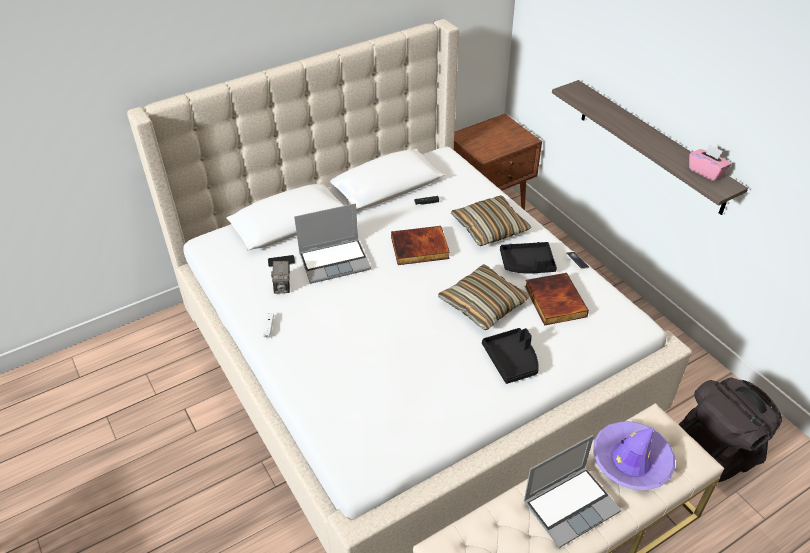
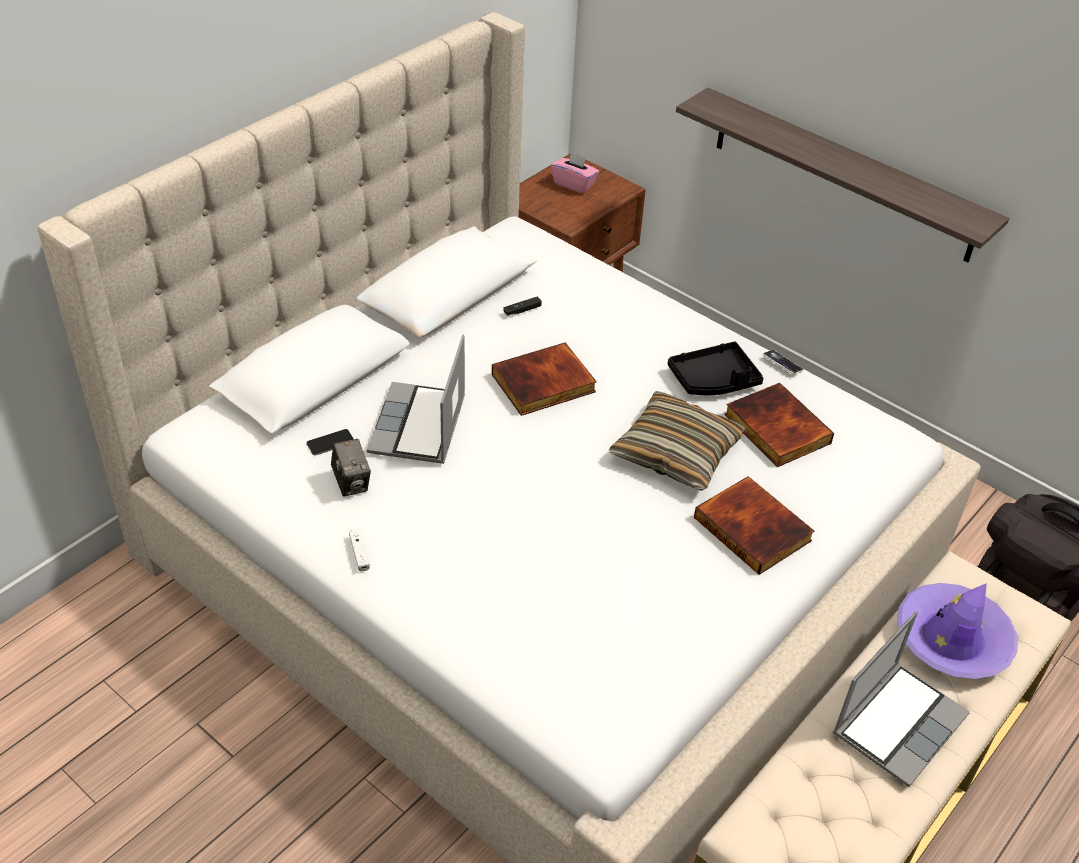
camera: 20 degrees left, 0 degrees up
laptop [294,203,371,283] -> laptop turned 135 degrees clockwise [367,334,465,464]
pillow [451,195,531,246] -> none
black tray [482,328,539,384] -> book [694,476,814,575]
pink tissue box [689,144,731,181] -> pink tissue box moved to [551,151,599,194]

